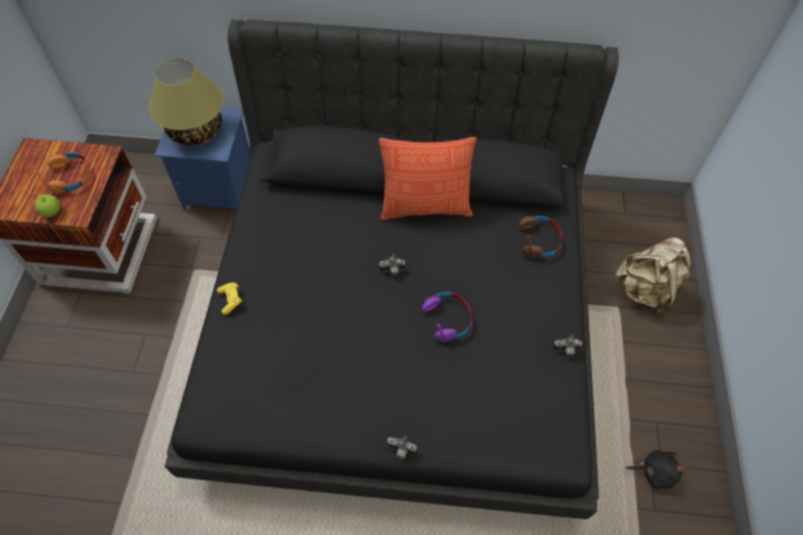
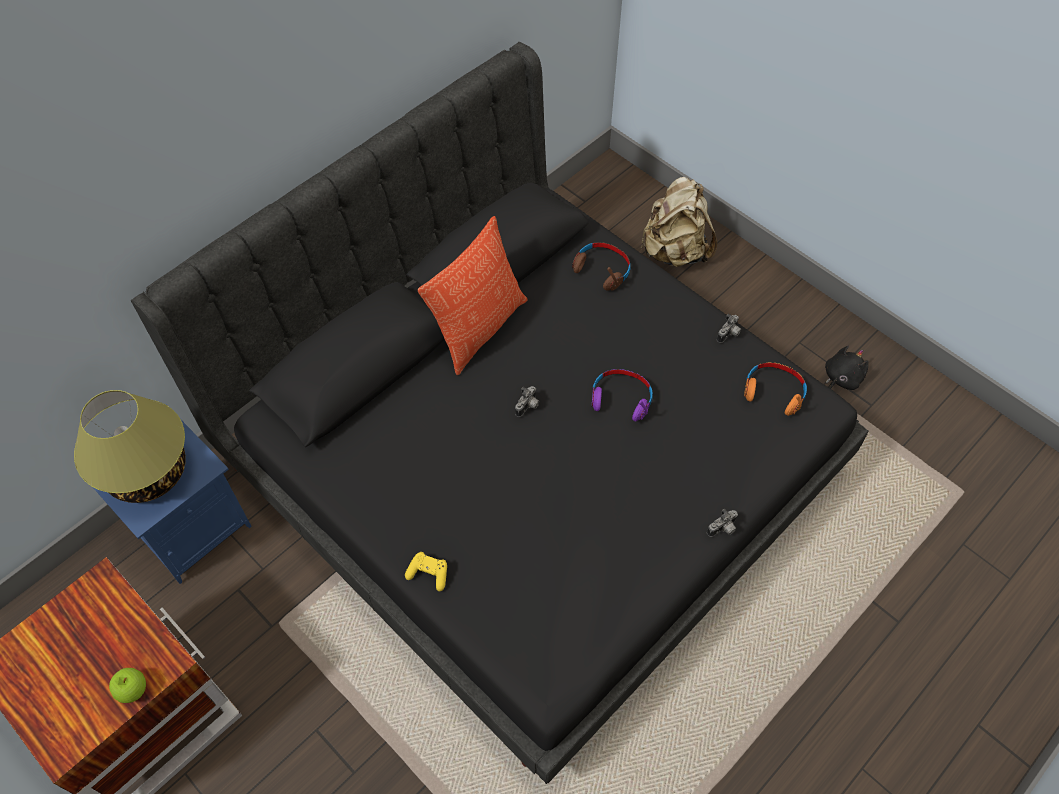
camera: 50 degrees left, 0 degrees up
orange headphones [35,153,90,194] -> orange headphones moved to [744,362,807,416]

